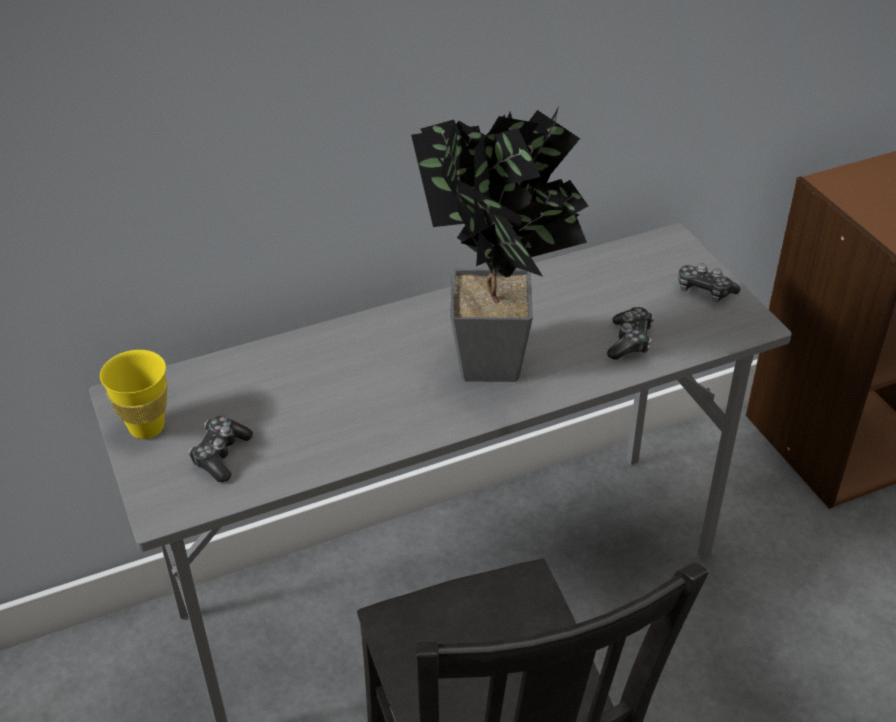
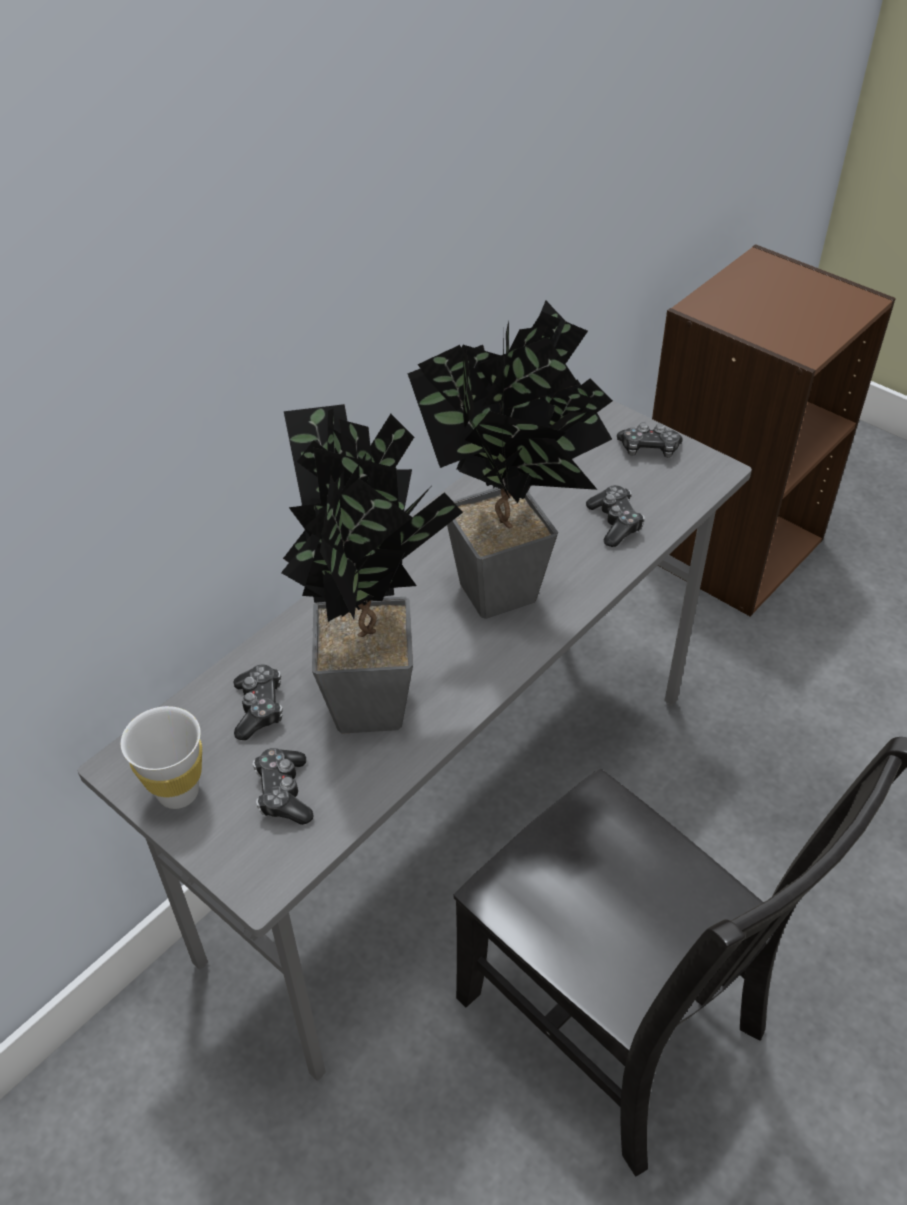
camera: 25 degrees left, 5 degrees up
yellow cup [100,350,167,439] -> white cup [121,706,202,809]
none -> game controller [233,664,283,740]
none -> potted plant [281,404,463,734]

